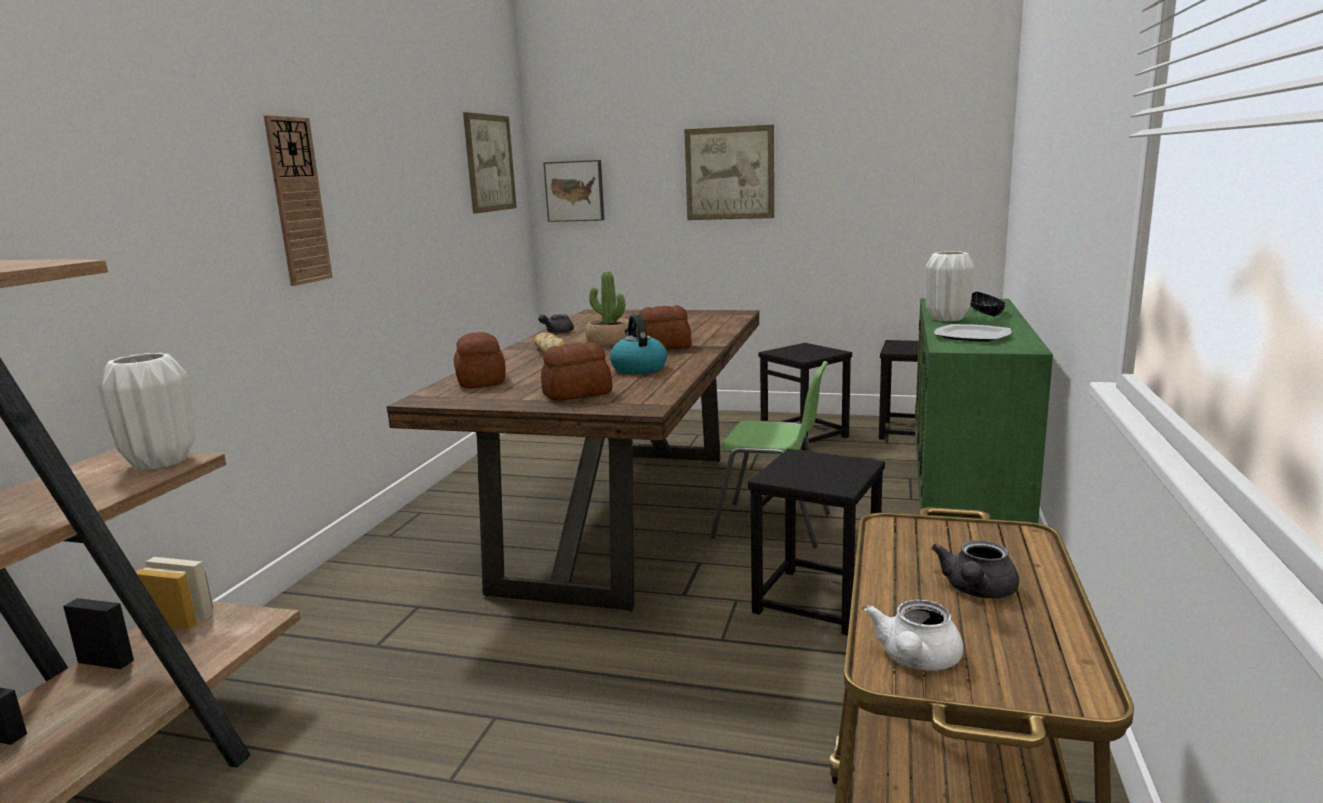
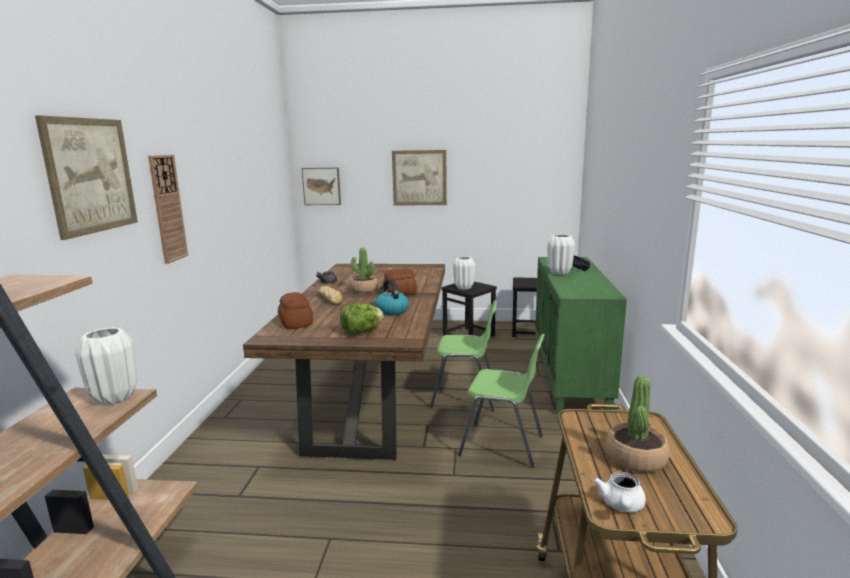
camera: 10 degrees left, 0 degrees up
picture [463,112,517,214] -> picture moved to [35,115,138,240]
bread [541,342,613,401] -> lettuce [340,304,384,335]
black stool [748,449,885,635] -> green chair [458,334,545,468]
grey teapot [932,540,1019,598] -> potted plant [606,376,670,473]
plate [934,324,1012,342] -> none
none -> white vase [453,257,475,290]

